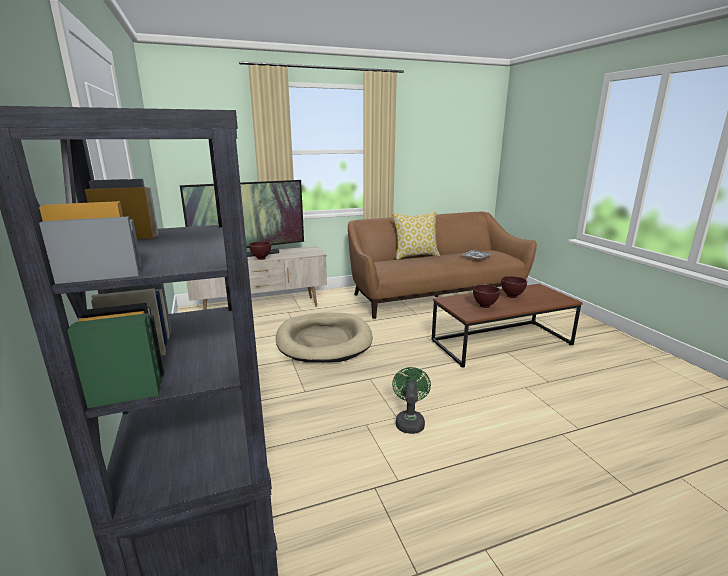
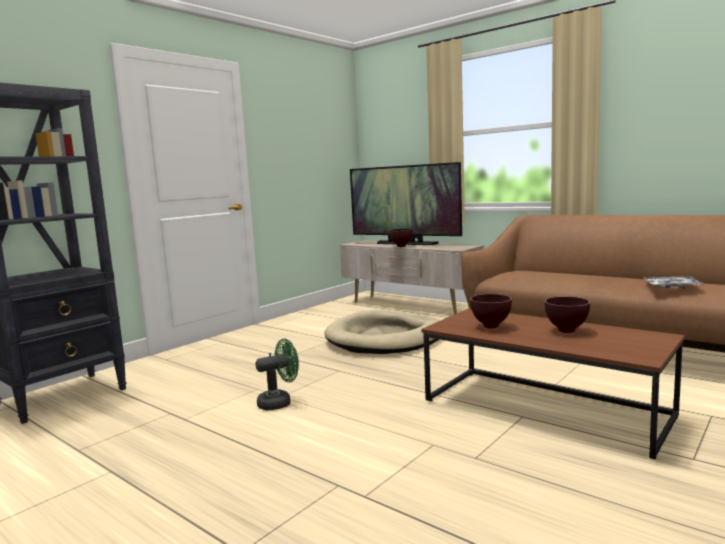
camera: 60 degrees right, 10 degrees down
pillow [392,210,440,260] -> none

